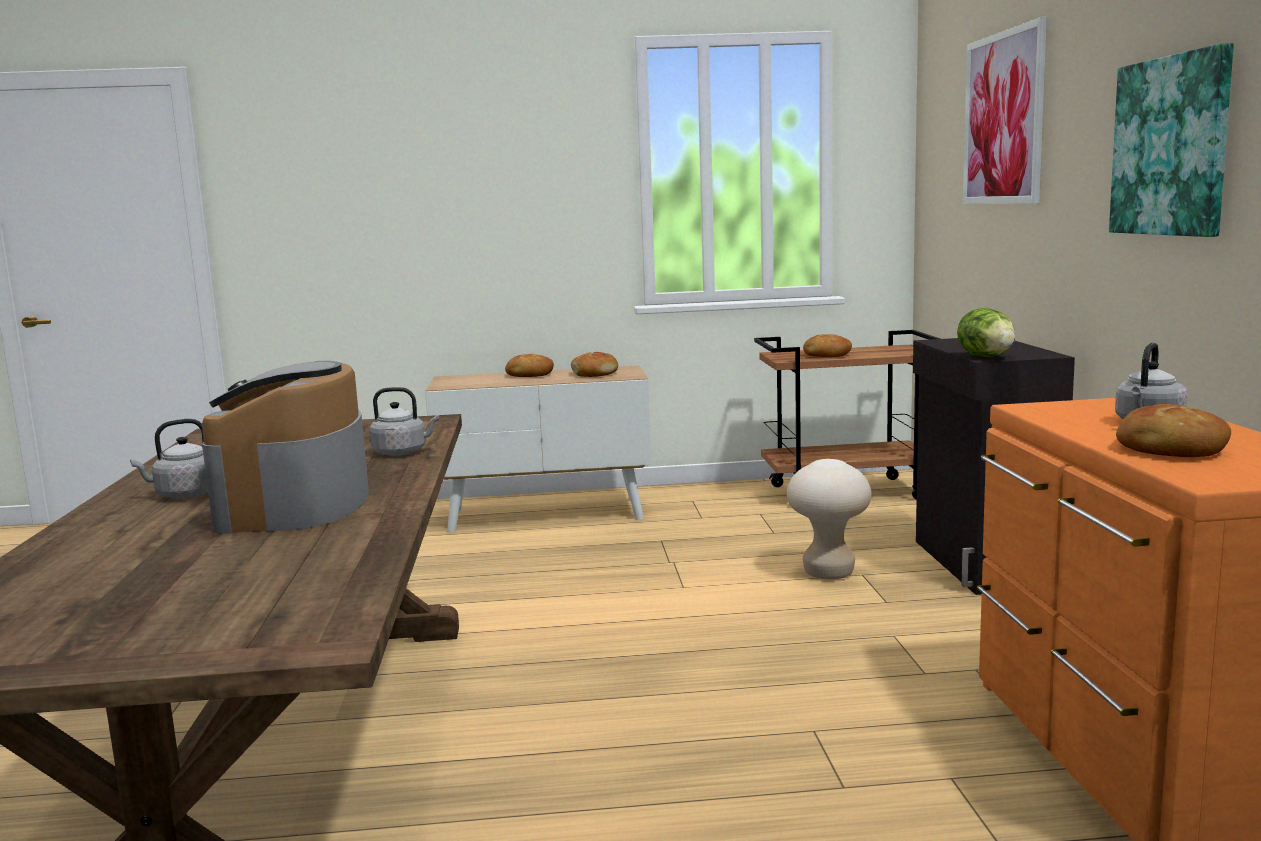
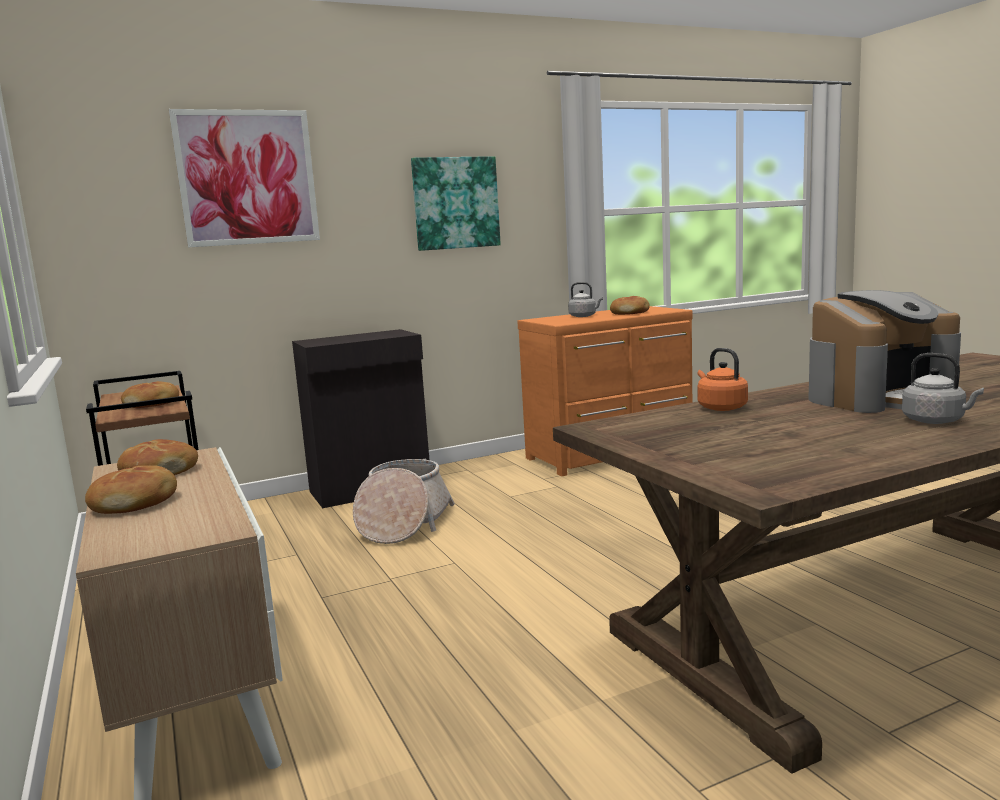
camera: 110 degrees left, 0 degrees up
grey kettle [369,387,439,456] -> orange kettle [697,348,748,411]
beige stool [787,459,872,580] -> basket [353,459,455,544]
lettuce [957,308,1015,357] -> none

